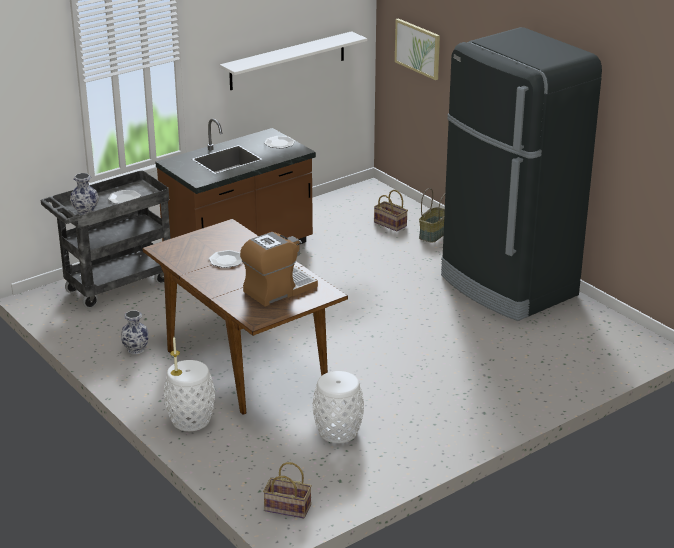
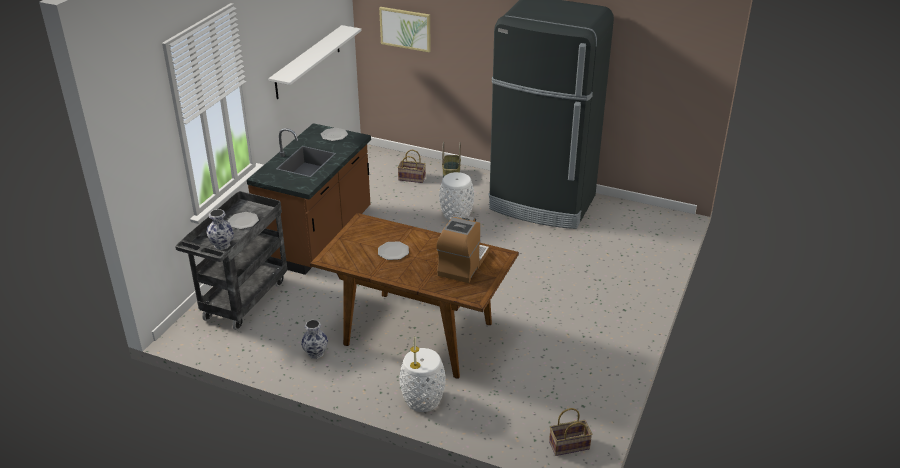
camera: 30 degrees left, 5 degrees up
white stool [313,371,364,443] -> white stool moved to [439,172,474,220]

